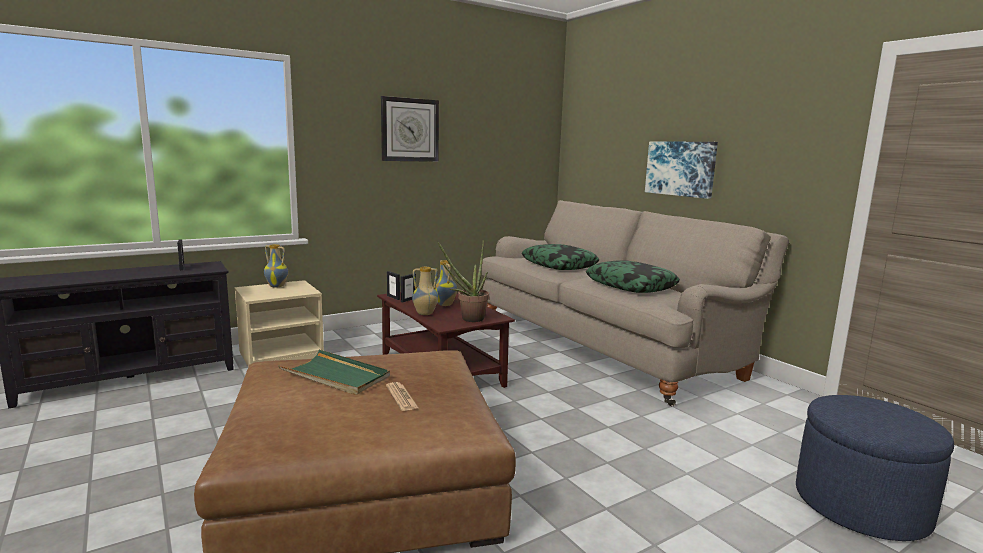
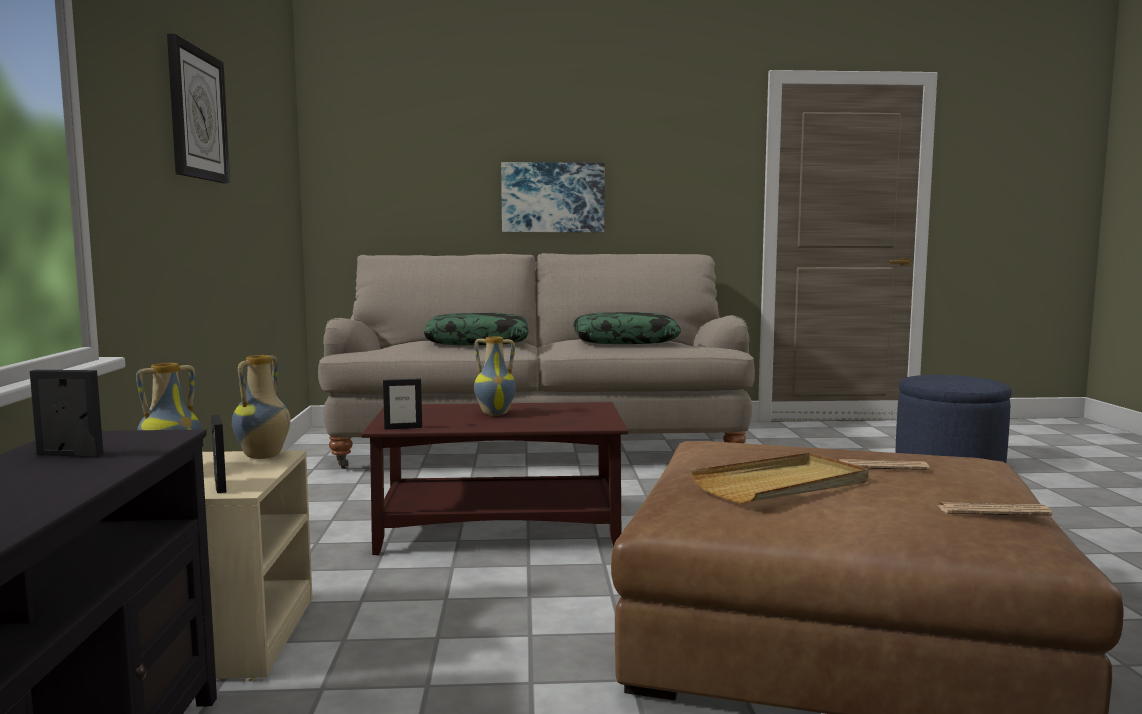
camera: 60 degrees left, 5 degrees down
green tray [279,349,390,395] -> beige tray [690,453,869,503]
picture frame [401,274,416,302] -> picture frame moved to [211,415,226,493]
vase [412,267,438,315] -> vase moved to [232,355,290,459]
potted plant [437,241,489,322] -> none
none -> newspaper [937,502,1052,516]

